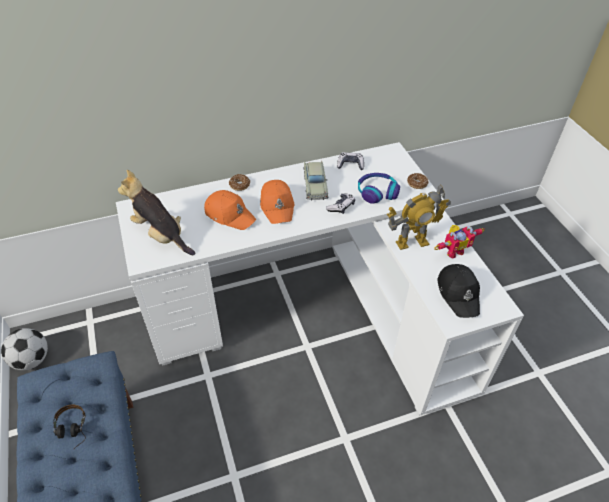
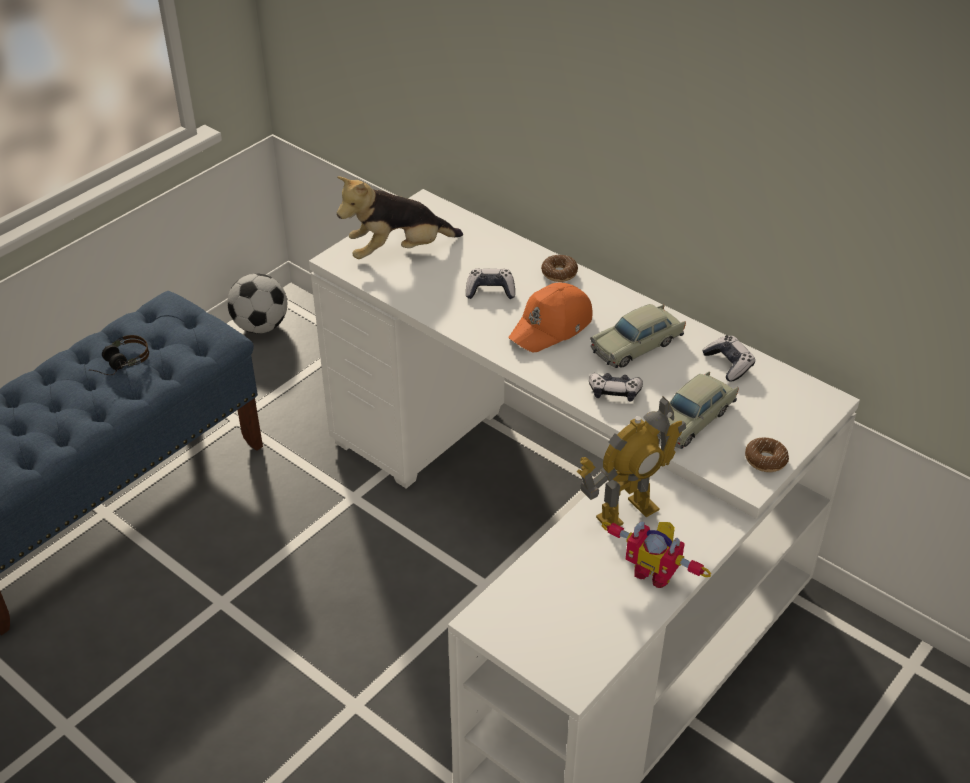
camera: 60 degrees right, 5 degrees down
plush toy [118,170,195,255] -> plush toy turned 120 degrees counterclockwise [337,176,463,259]
orange cap [204,190,256,230] -> game controller [466,269,515,299]
headphones [358,173,400,204] -> beige toy car [657,371,739,449]
toy robot [387,184,451,250] -> toy robot turned 75 degrees counterclockwise [577,397,686,528]
black cap [437,264,480,318] -> none

